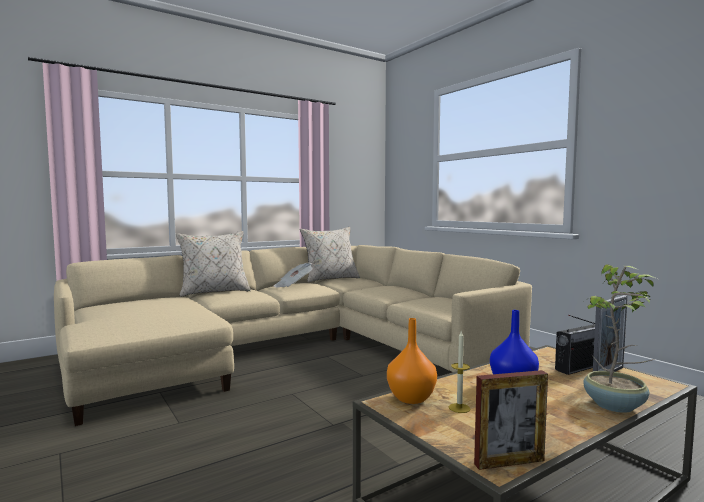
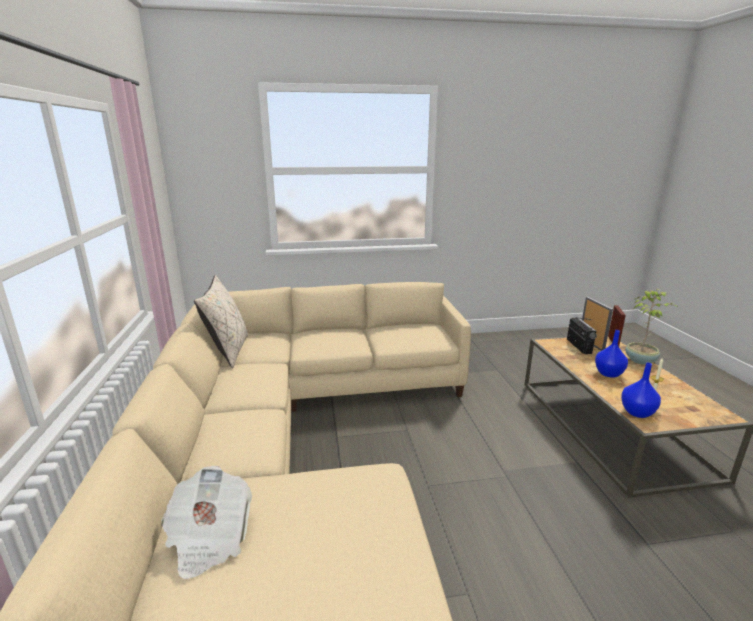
camera: 65 degrees left, 15 degrees up
beige pillow [176,231,251,296] -> none
newspaper [273,262,313,287] -> newspaper moved to [161,466,252,579]
orange vase [387,318,437,404] -> blue vase [621,363,661,418]
picture frame [474,370,548,470] -> picture frame moved to [608,305,626,347]

